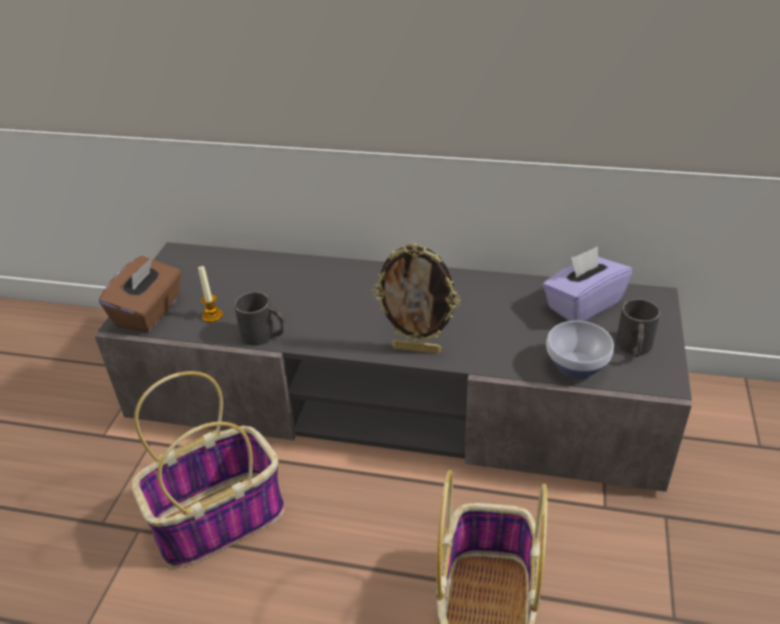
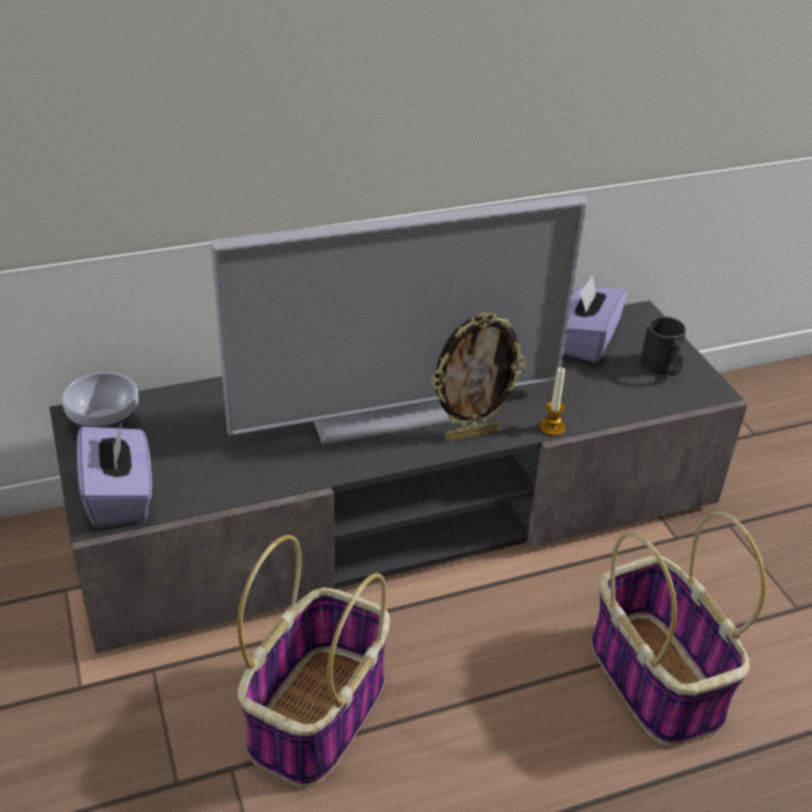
camera: 35 degrees left, 0 degrees up
brown tissue box [99,256,182,332] -> purple tissue box [77,421,152,527]
candle [198,266,223,323] -> candle moved to [540,367,565,436]
black mug [234,292,286,346] -> none
bowl [546,321,614,379] -> bowl moved to [62,372,138,429]
none -> television [210,195,587,445]

